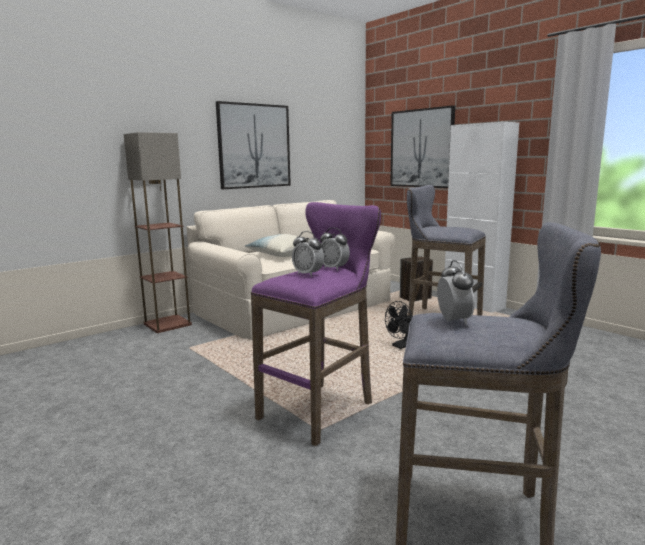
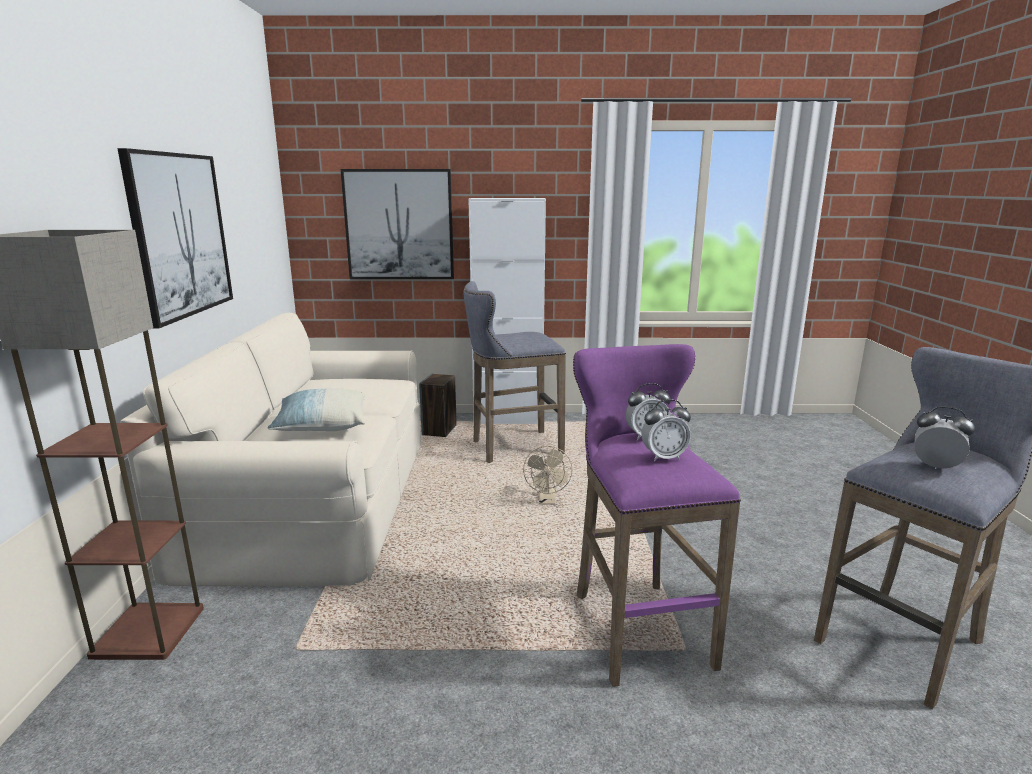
camera: 50 degrees left, 5 degrees up
black fan [385,301,413,349] -> beige fan [523,446,573,505]

